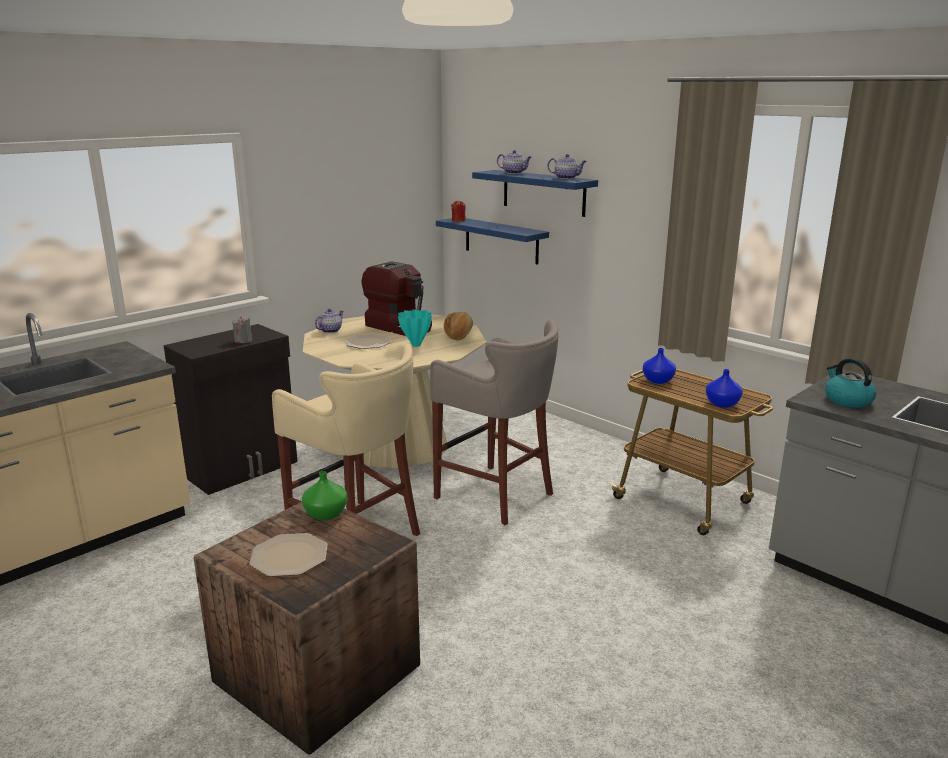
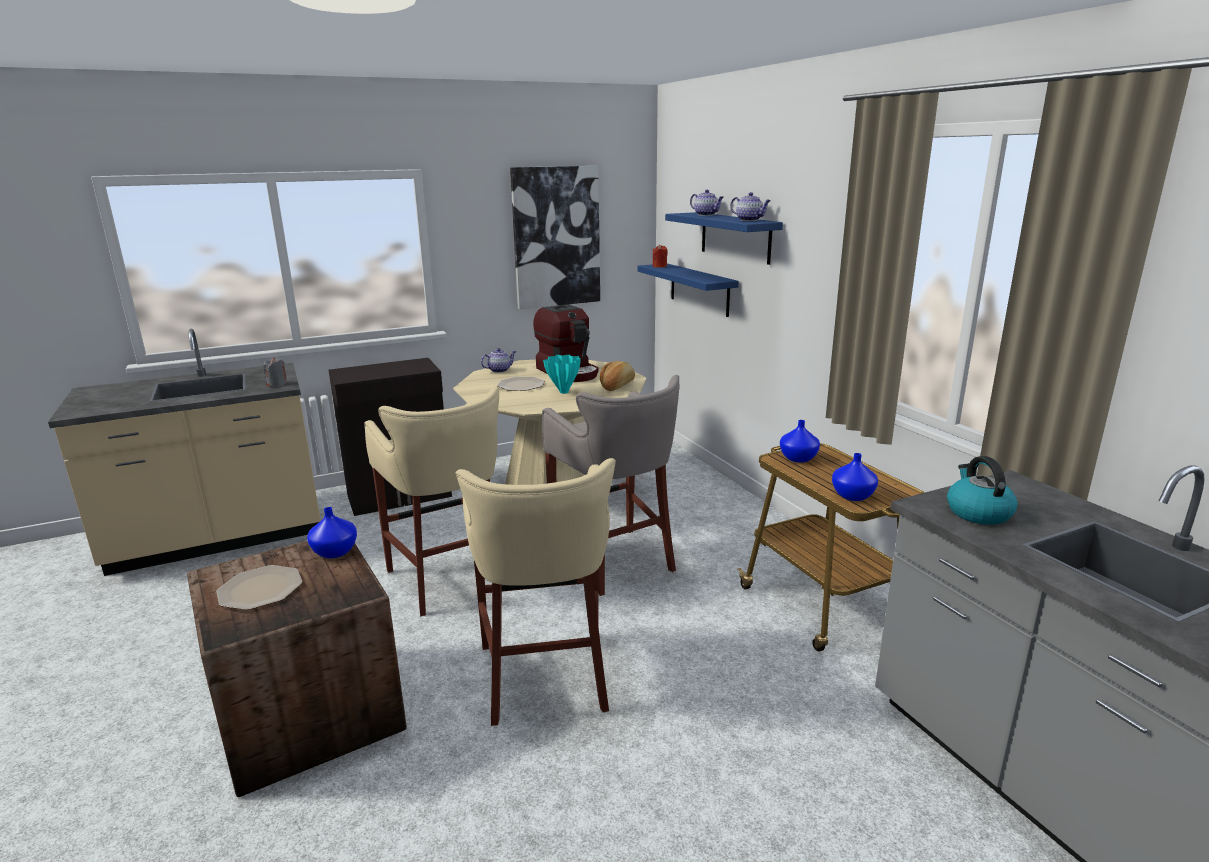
camera: 20 degrees right, 0 degrees up
grey candle [232,316,252,343] -> grey candle moved to [263,357,287,386]
green vase [302,471,348,520] -> blue vase [307,507,357,558]
none -> beige stool [456,458,616,726]
none -> picture [510,166,600,309]

